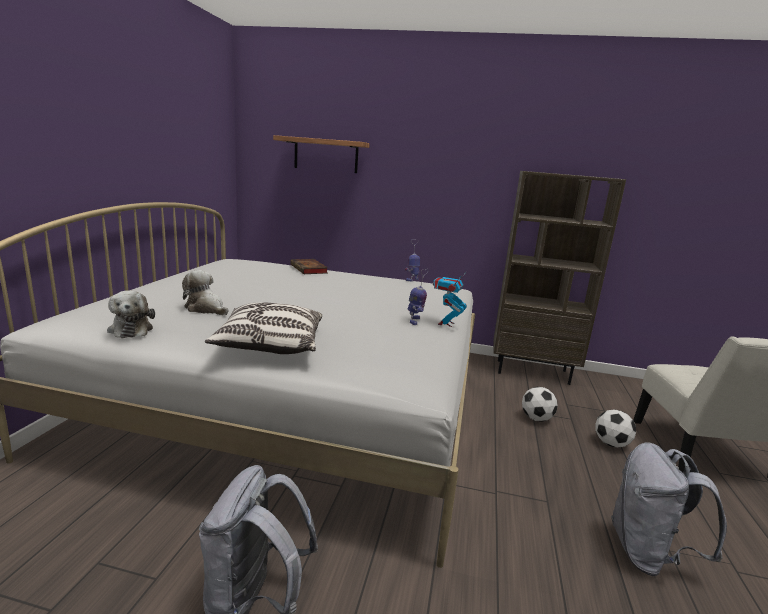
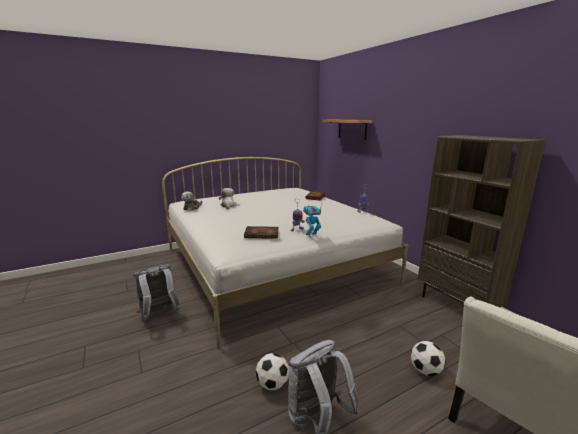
camera: 50 degrees right, 0 degrees up
pillow [205,302,322,354] -> none
football [522,387,558,422] -> football moved to [256,353,289,390]
none -> book [244,226,278,239]

